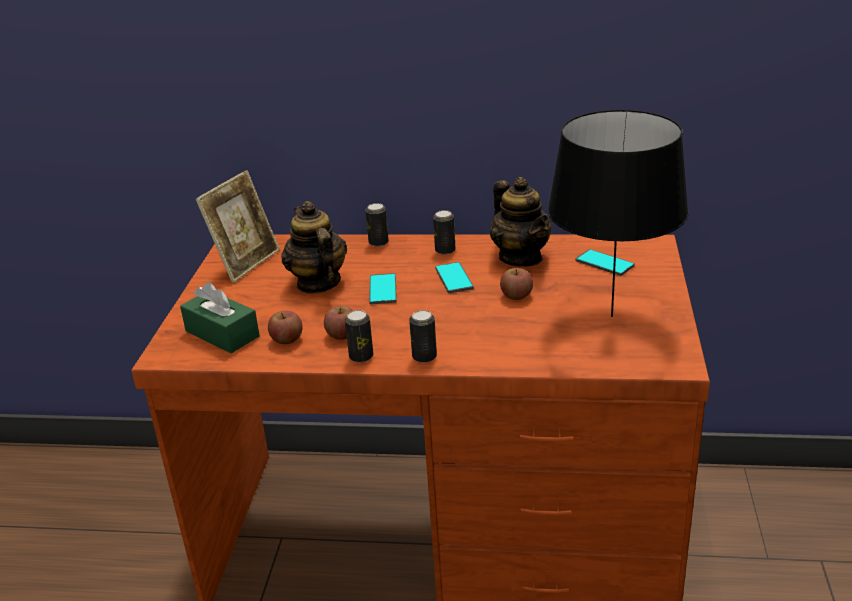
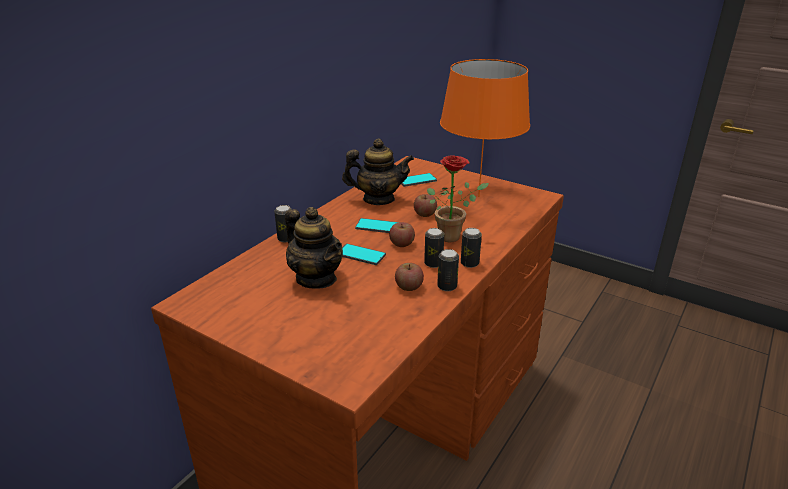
camera: 65 degrees left, 0 degrees up
green tissue box [180,282,260,353] -> none
picture frame [195,170,280,283] -> none
apple [268,311,302,344] -> apple moved to [389,222,415,247]
teapot [281,201,347,294] -> teapot turned 135 degrees counterclockwise [285,207,343,289]
can [433,210,456,255] -> can moved to [424,228,444,268]
black table lamp [547,110,689,317] -> orange table lamp [440,59,530,197]
none -> potted plant [427,155,489,242]

